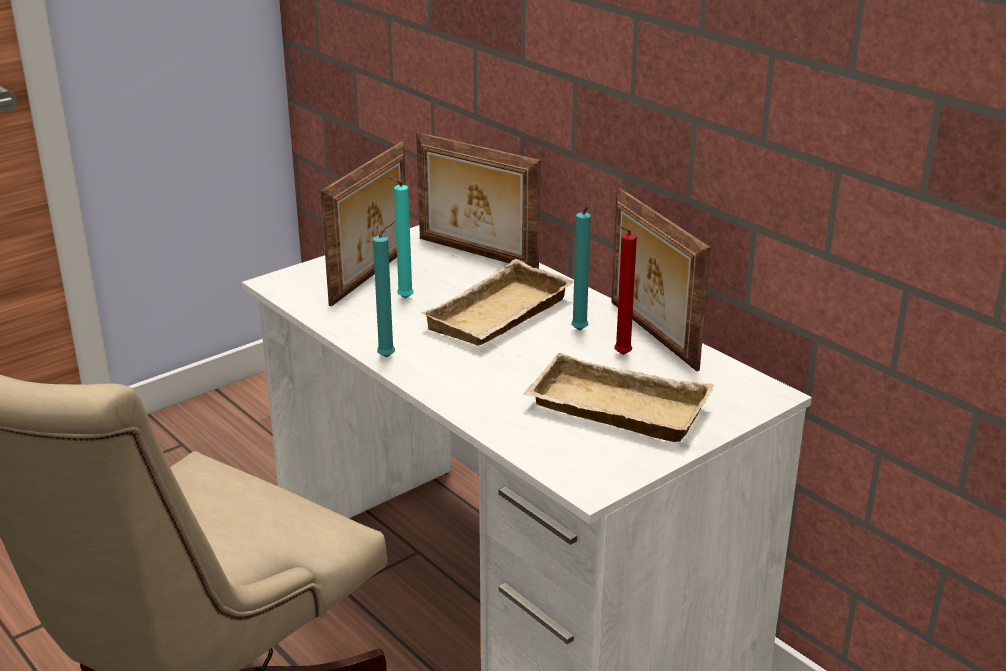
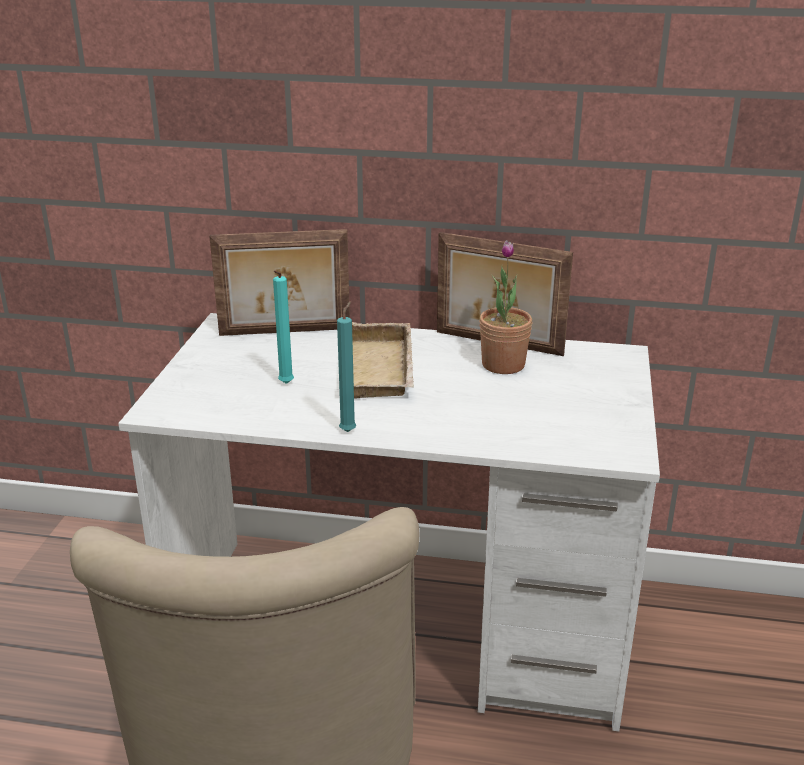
camera: 40 degrees left, 0 degrees up
picture frame [320,141,406,306] -> none
beige tray [523,353,714,442] -> none
turquoise candle [571,207,591,331] -> none
red candle [614,226,637,355] -> potted plant [479,240,533,374]

